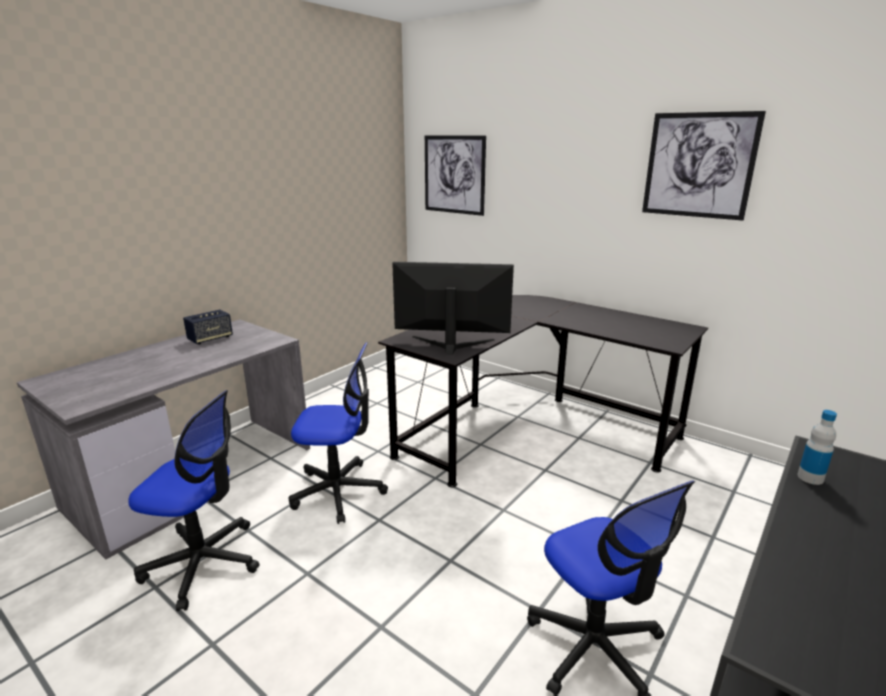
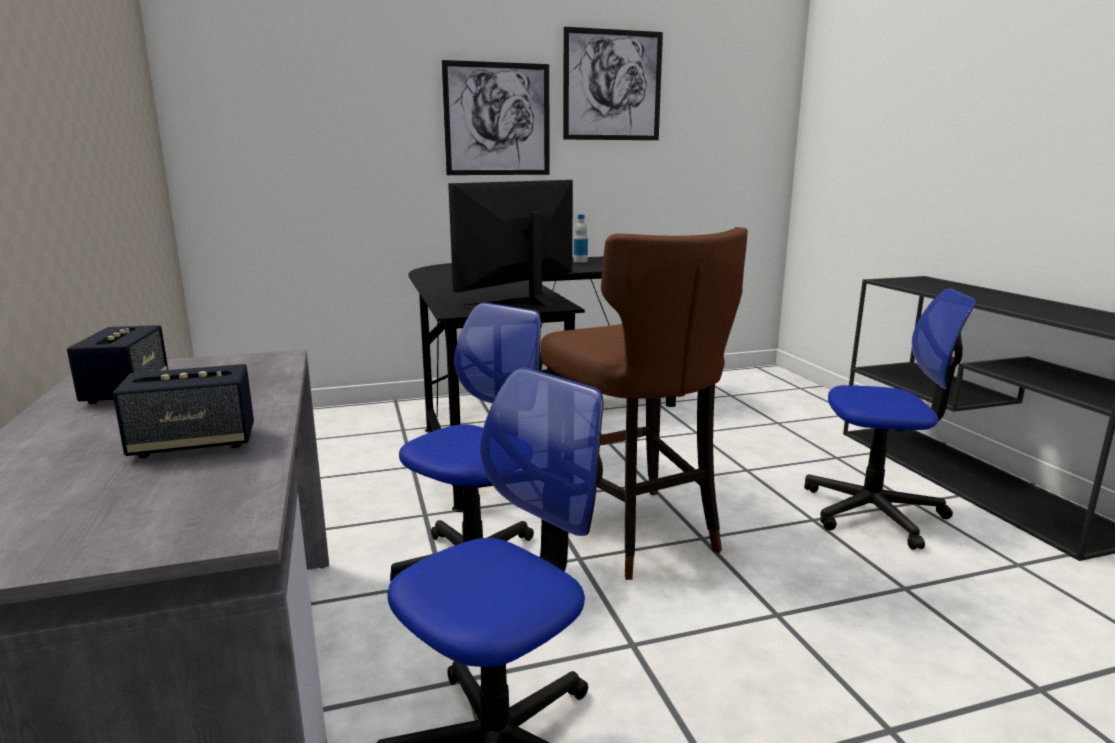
camera: 55 degrees left, 5 degrees down
picture [425,135,486,216] -> picture moved to [442,60,550,175]
bottle [797,410,837,485] -> bottle moved to [574,214,588,263]
none -> speaker [112,364,254,458]
none -> brown stool [540,227,748,580]

